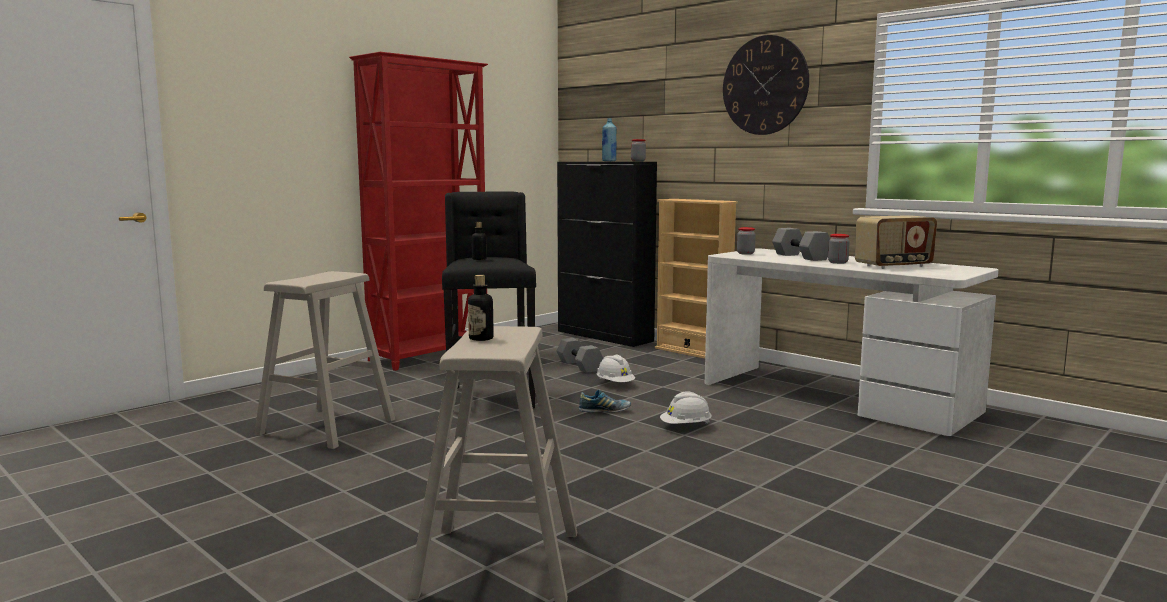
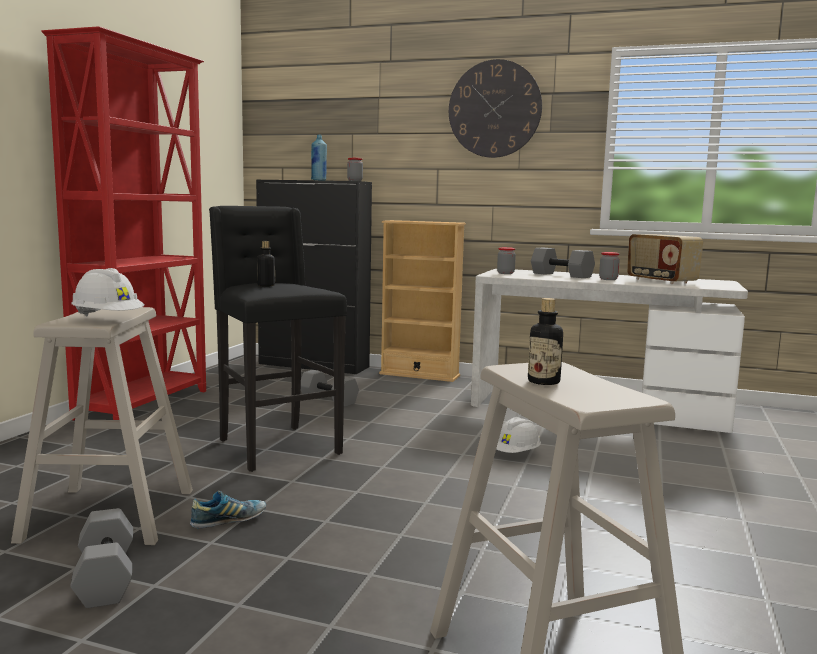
camera: 25 degrees left, 0 degrees up
shoe [578,389,631,412] -> shoe moved to [190,491,266,528]
white hard hat [597,355,636,382] -> white hard hat moved to [71,268,145,316]
radio [855,215,937,269] -> radio turned 105 degrees clockwise [627,234,703,284]
none -> grey dumbbell [70,508,133,608]

